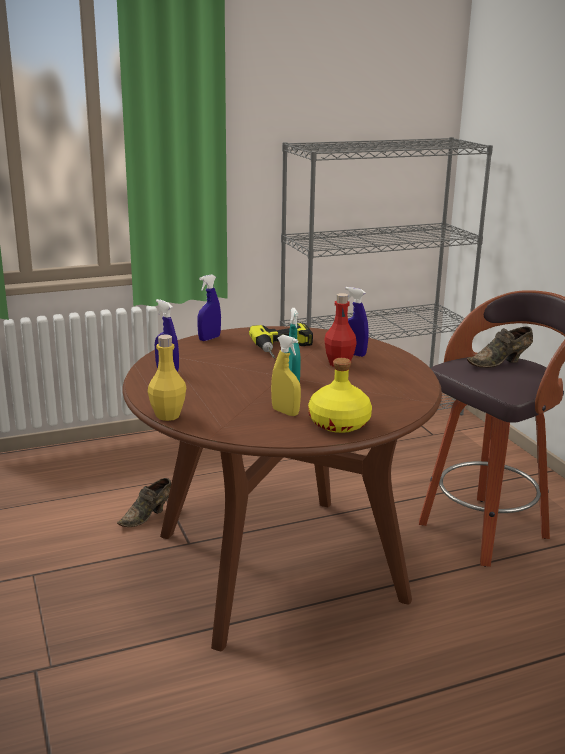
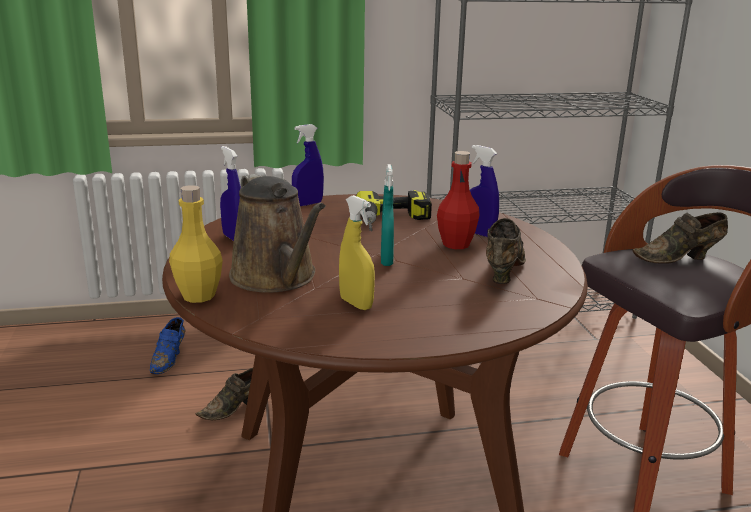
camera: 10 degrees right, 0 degrees up
yellow bottle [308,358,372,433] -> none
none -> blue shoe [150,317,185,374]
none -> brown watering can [229,173,326,293]
none -> brown shoe [486,218,526,284]

